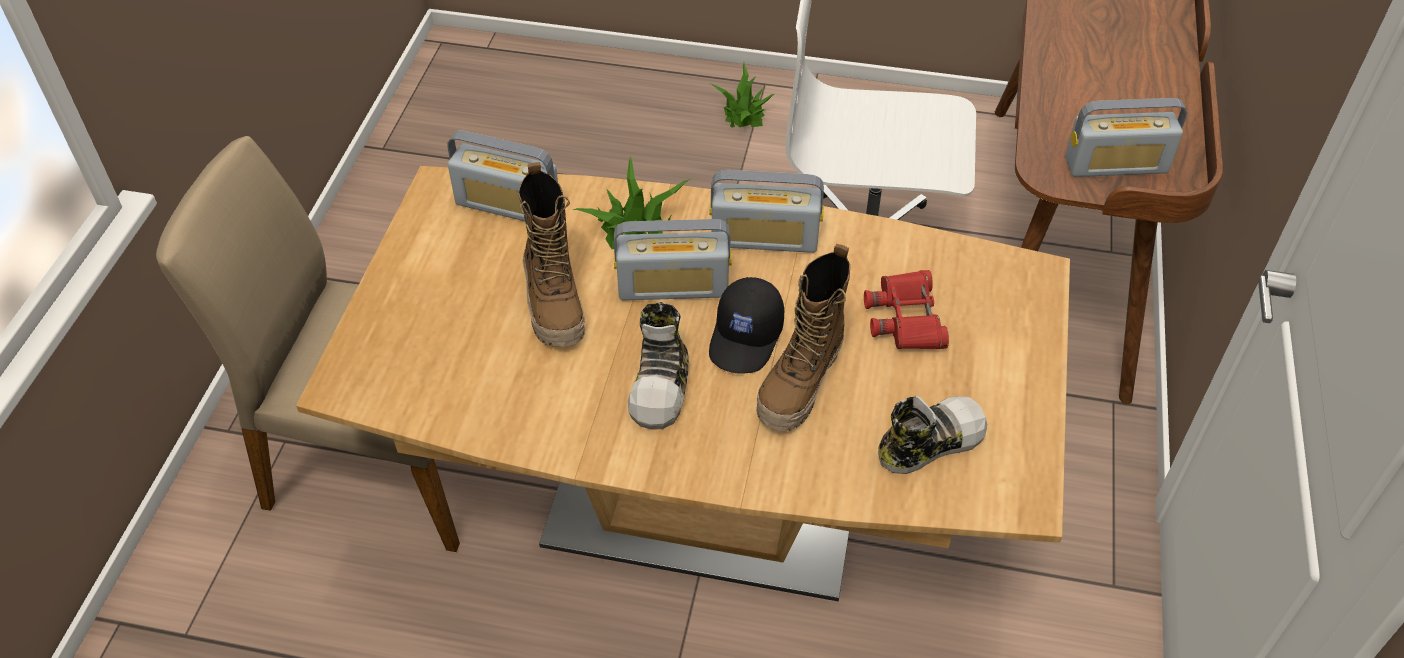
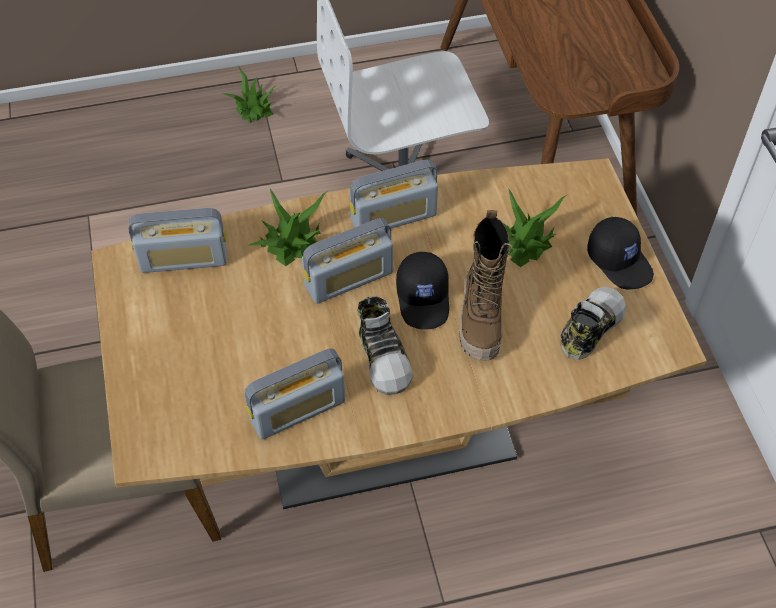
camera: 25 degrees left, 5 degrees up
boot [518,162,585,347] -> none
red binoculars [864,270,949,349] -> potted plant [504,188,568,267]
radio [1065,98,1187,177] -> radio moved to [244,348,345,440]
none -> black cap [587,217,654,290]

